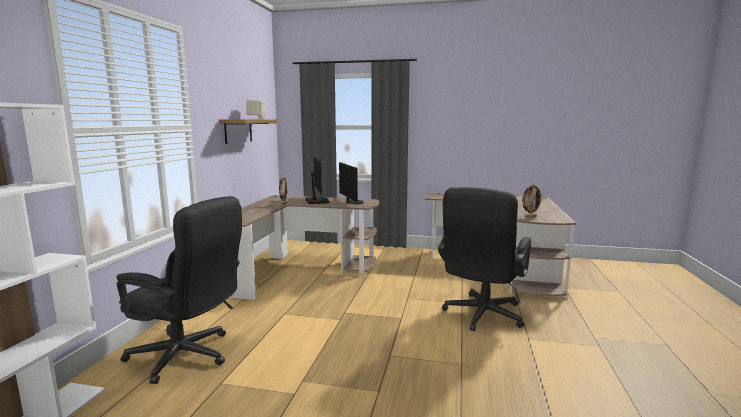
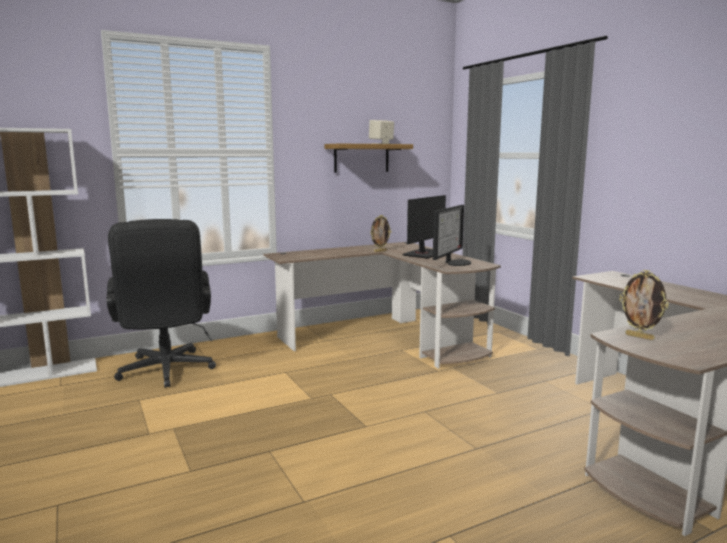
camera: 50 degrees right, 0 degrees up
black office chair [438,187,531,331] -> none

